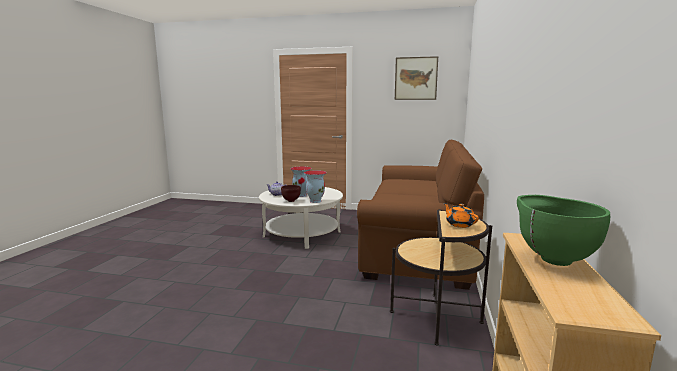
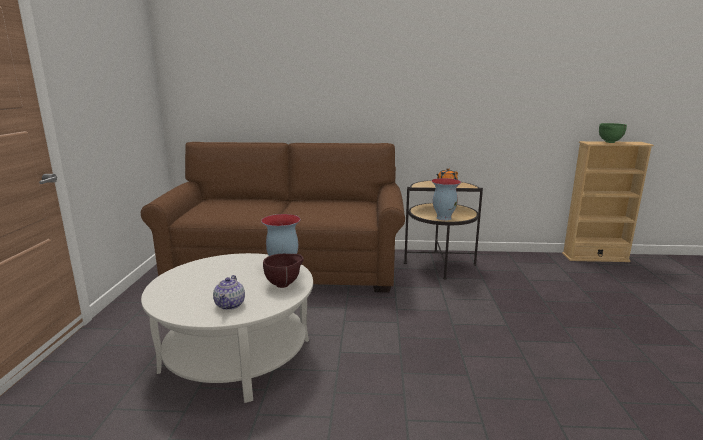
camera: 100 degrees left, 5 degrees up
vase [290,167,312,197] -> vase moved to [432,178,461,220]
picture [395,56,438,100] -> none

